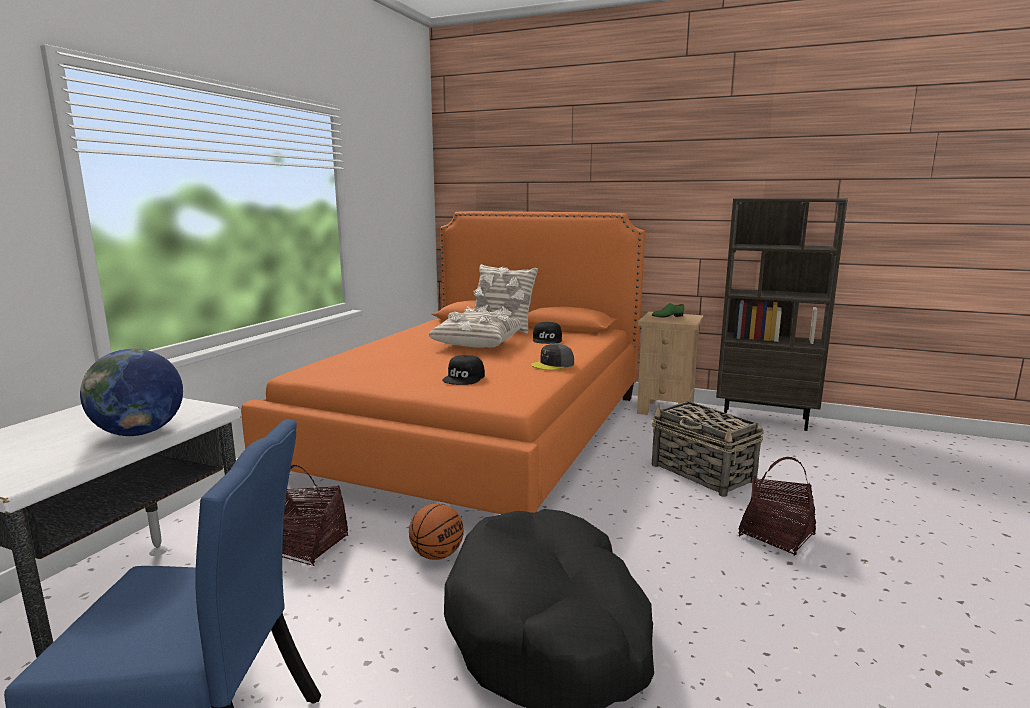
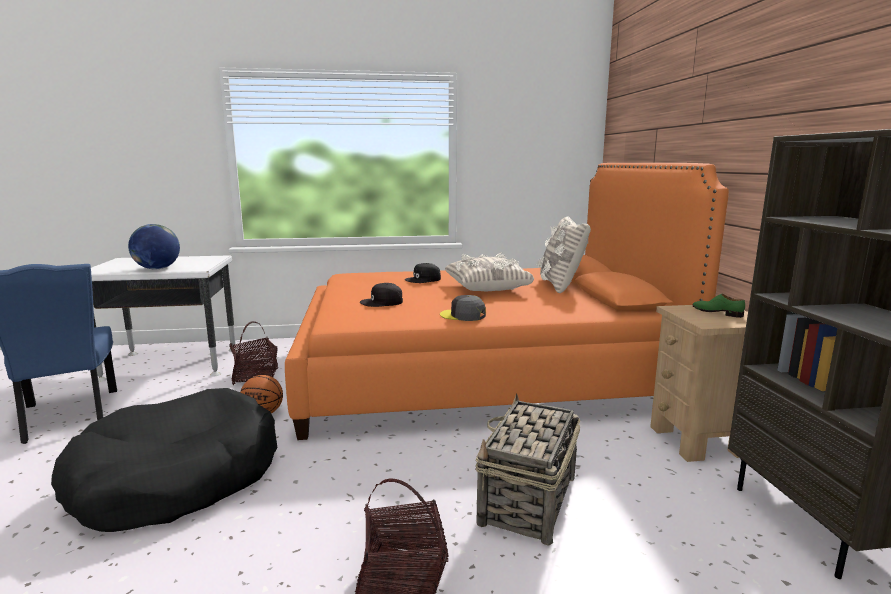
camera: 60 degrees right, 0 degrees up
black cap [533,322,562,344] -> black cap moved to [405,263,441,283]

